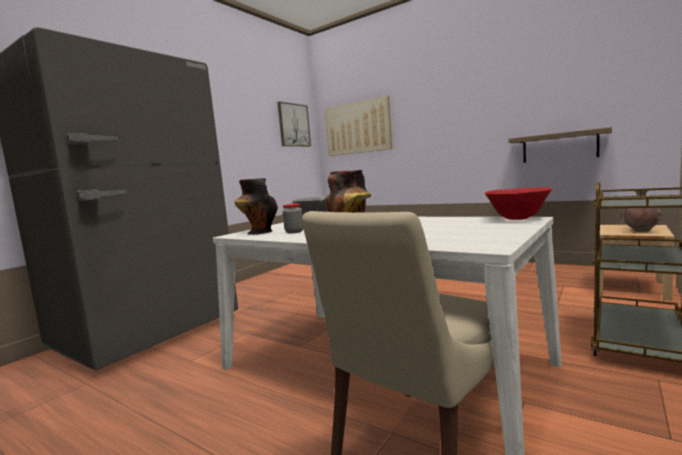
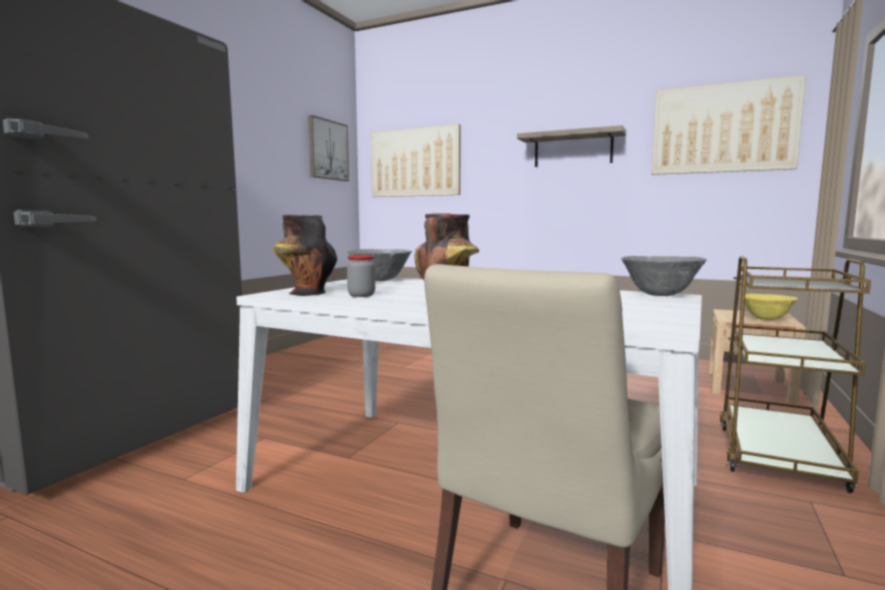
camera: 10 degrees left, 0 degrees up
red bowl [485,187,552,220] -> grey bowl [621,256,707,296]
shelf [508,127,612,163] -> shelf moved to [517,125,626,167]
brown vase [620,190,664,232] -> yellow bowl [740,294,798,320]
none -> picture [652,75,806,175]

